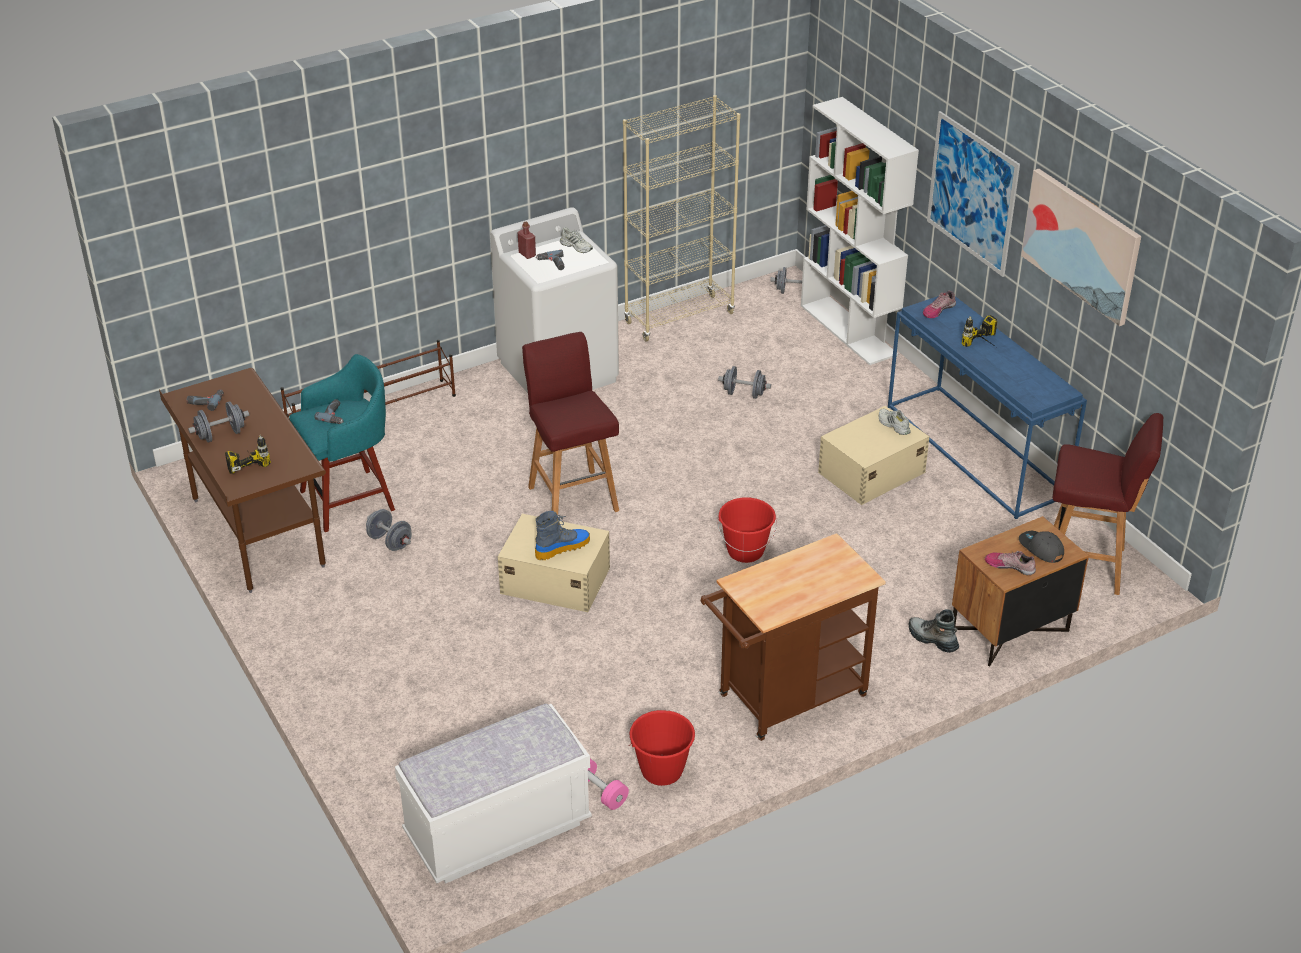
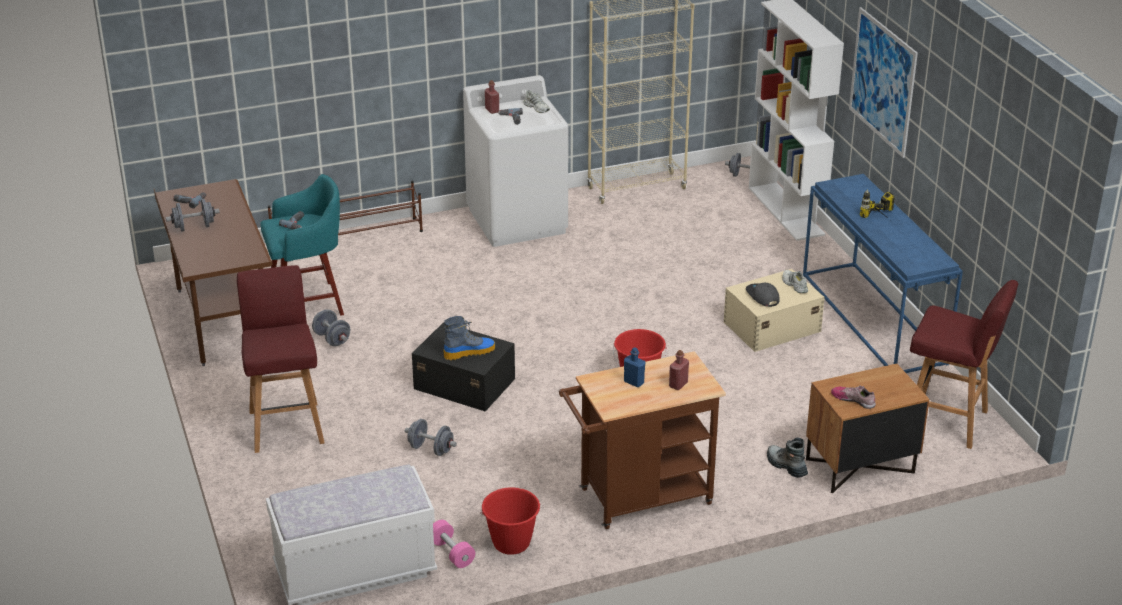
camera: 10 degrees right, 5 degrees down
power drill [225,435,271,474] -> none
beige storage box [498,514,610,612] -> black storage box [412,322,515,411]
red stool [522,332,619,515] -> red stool moved to [237,265,325,453]
grey dumbbell [718,366,771,399] -> grey dumbbell moved to [405,419,457,456]
shoe [923,291,956,318] -> none
grey cap [1019,531,1064,563] -> grey cap moved to [746,283,780,307]
picture [1021,169,1141,326] -> none
none -> blue bottle [624,347,645,387]
none -> red bottle [669,350,689,390]

